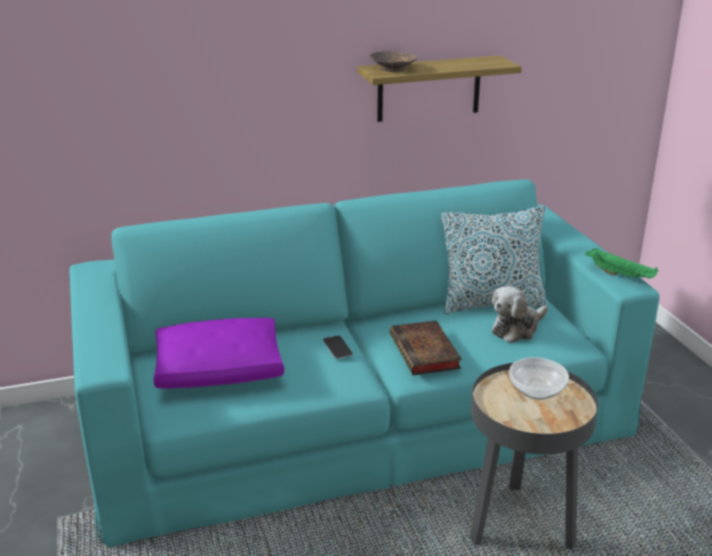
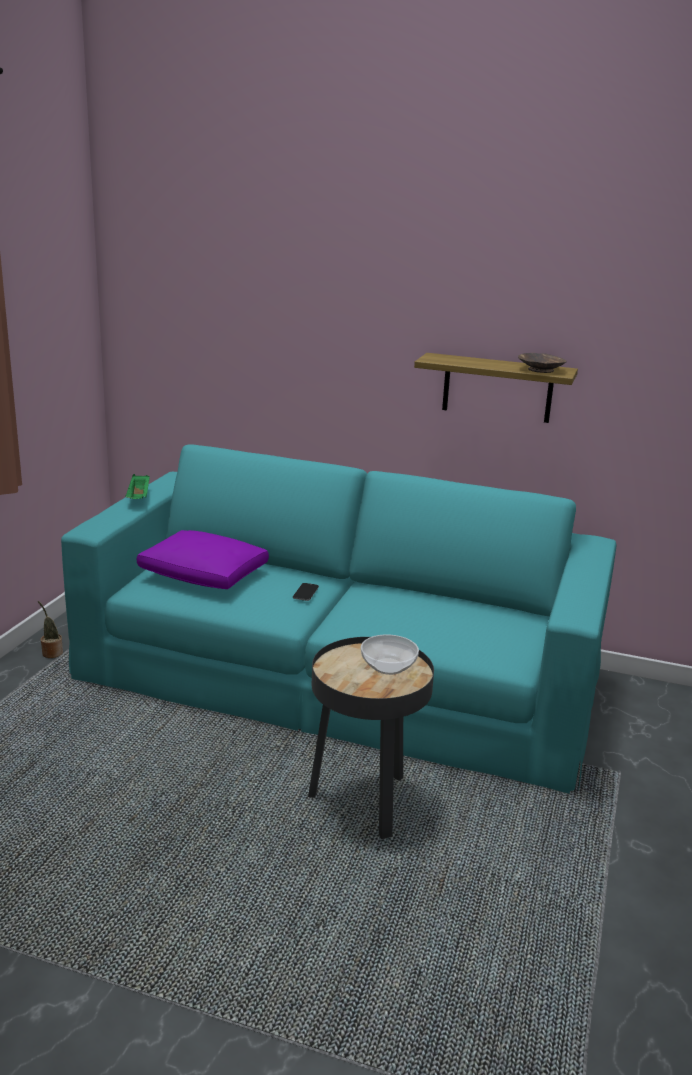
camera: 35 degrees right, 5 degrees down
brown bowl [370,51,418,72] -> brown bowl moved to [518,353,567,373]
book [390,320,462,375] -> none
pillow [441,206,548,314] -> none
plush toy [492,286,548,343] -> none
green tray [585,248,658,279] -> green tray moved to [125,474,150,499]
none -> potted plant [38,601,63,658]

